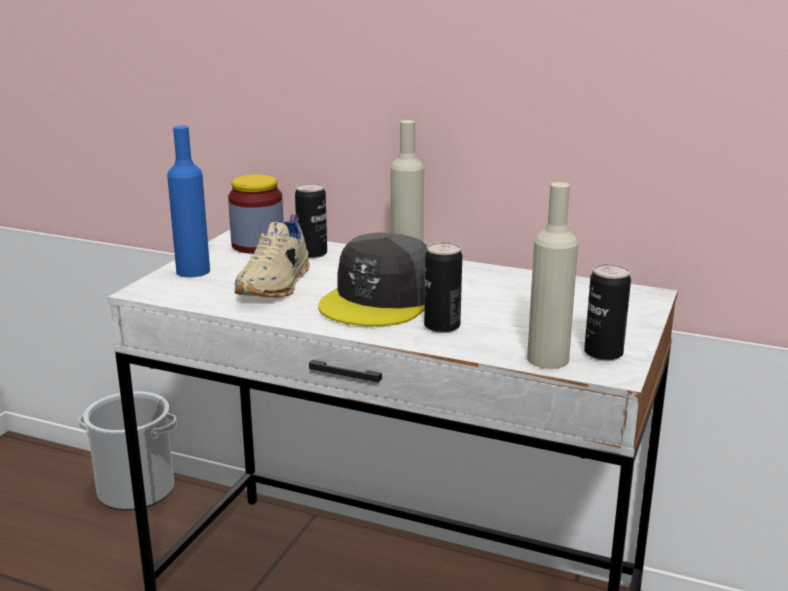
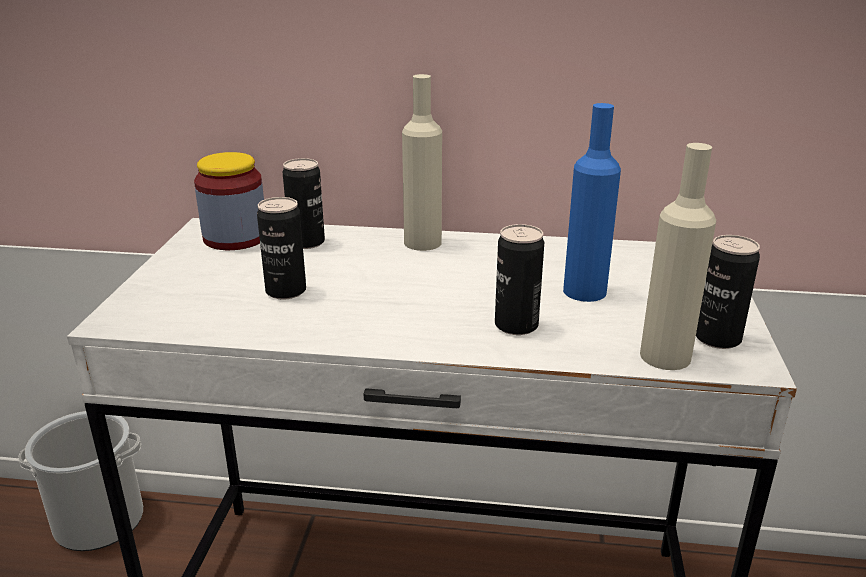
camera: 15 degrees left, 5 degrees up
blue bottle [167,126,210,277] -> blue bottle moved to [563,103,621,302]
beige shoe [235,214,310,298] -> can [257,197,306,299]
grey cap [318,232,427,326] -> none

